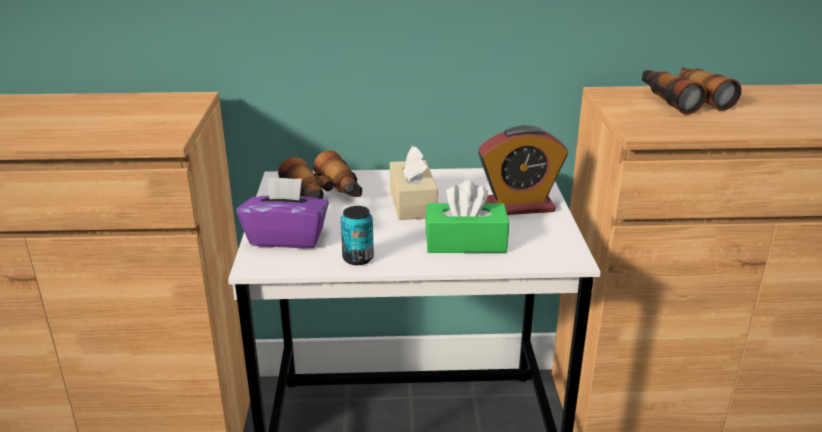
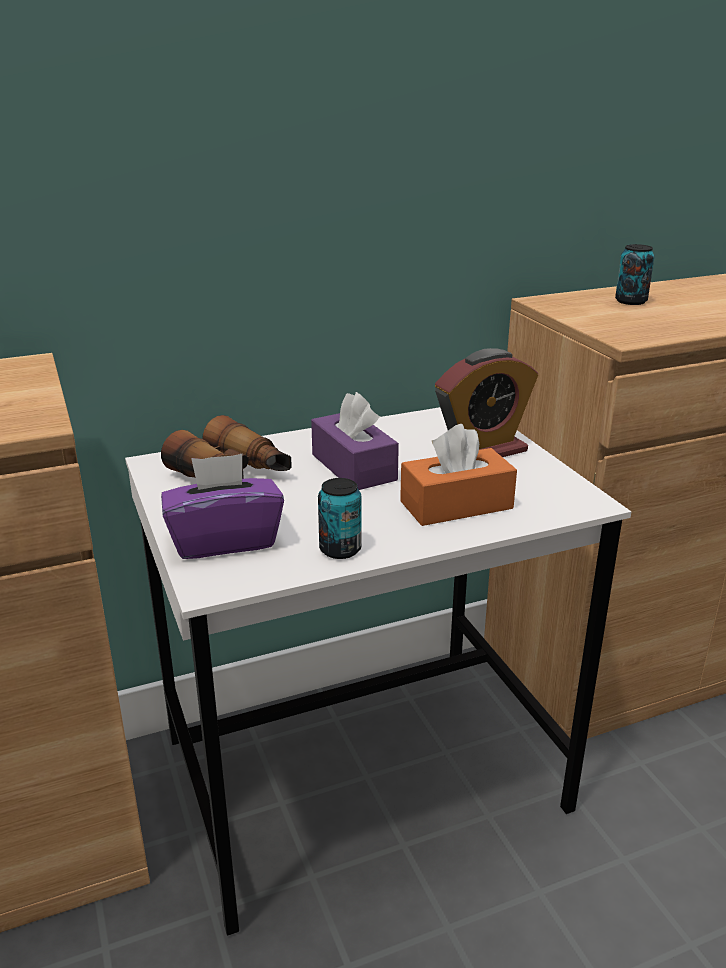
camera: 20 degrees left, 0 degrees up
beige tissue box [390,146,438,220] -> purple tissue box [311,392,399,490]
green tissue box [425,180,509,253] -> orange tissue box [400,424,517,526]
binoculars [642,67,741,115] -> can [615,244,655,305]

